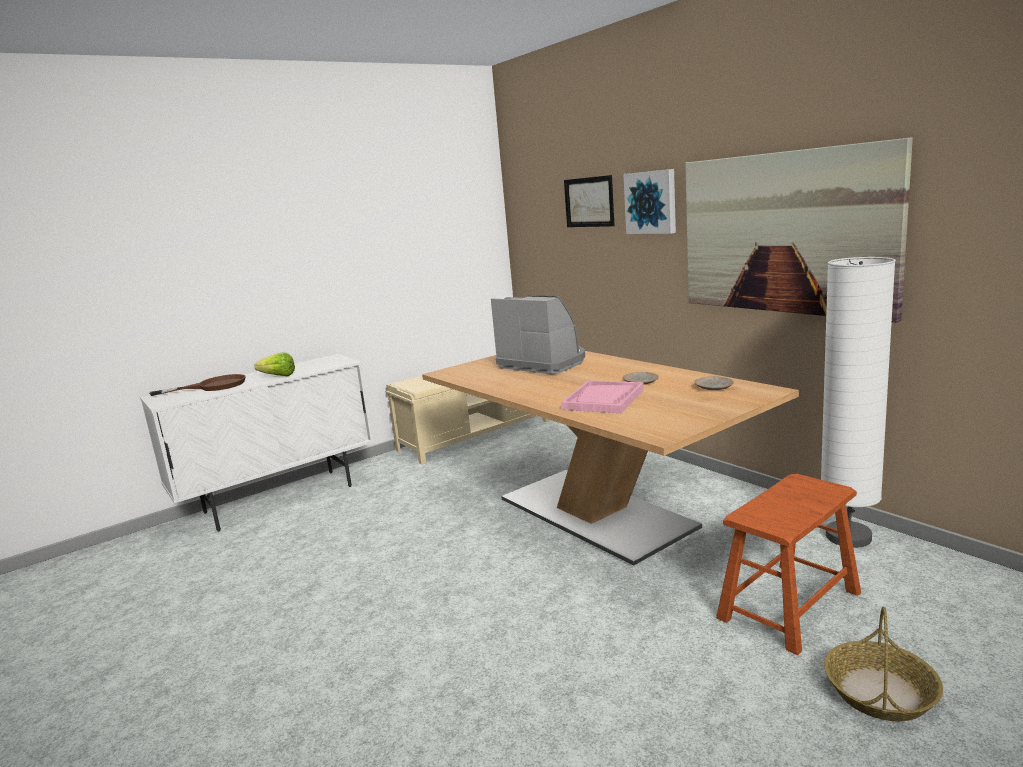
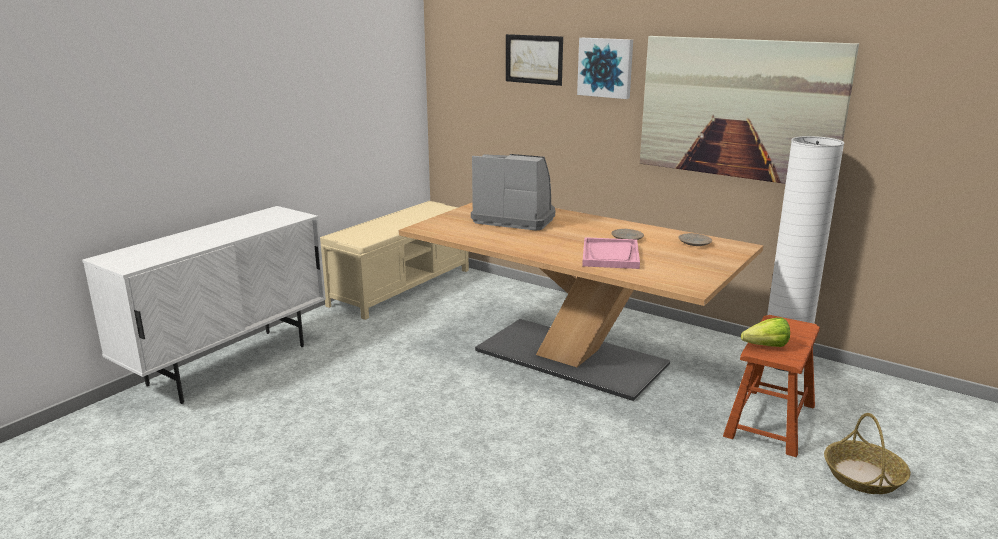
camera: 20 degrees left, 5 degrees up
brown frying pan [149,374,246,396] -> none
lettuce [254,352,295,376] -> lettuce moved to [741,318,790,347]

